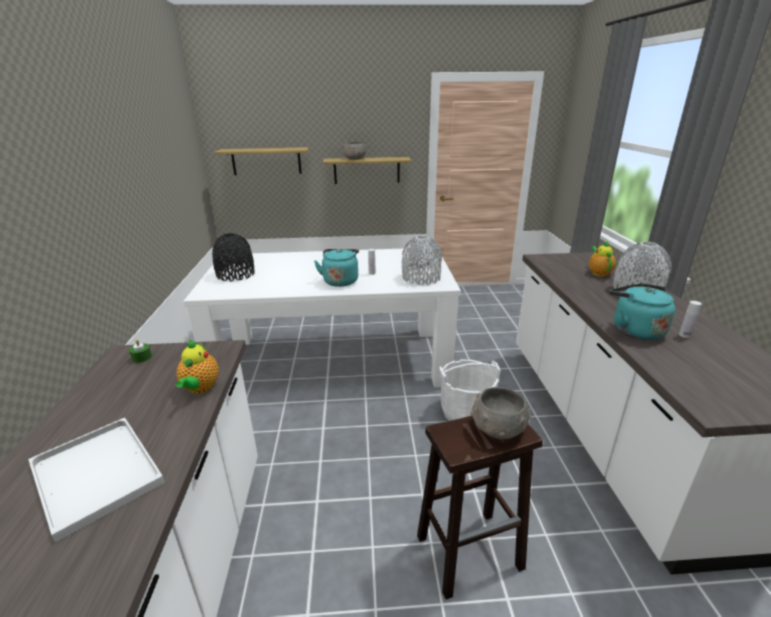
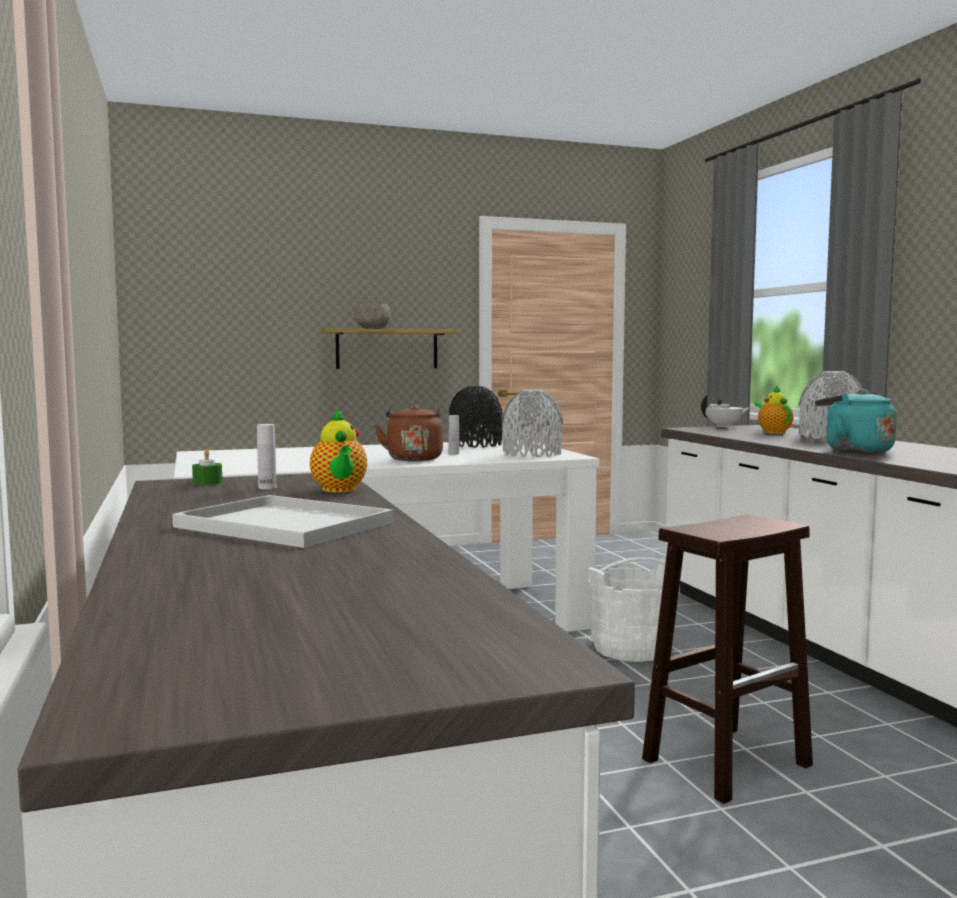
camera: 15 degrees left, 20 degrees down
black vase [212,233,255,282] -> black vase moved to [448,386,502,448]
shelf [214,147,309,175] -> none
turquoise kettle [314,249,359,287] -> brown kettle [375,405,443,461]
grey bowl [471,387,530,439] -> none
white bottle [679,301,702,338] -> white bottle moved to [257,424,277,489]
none -> white teapot [701,395,750,428]

